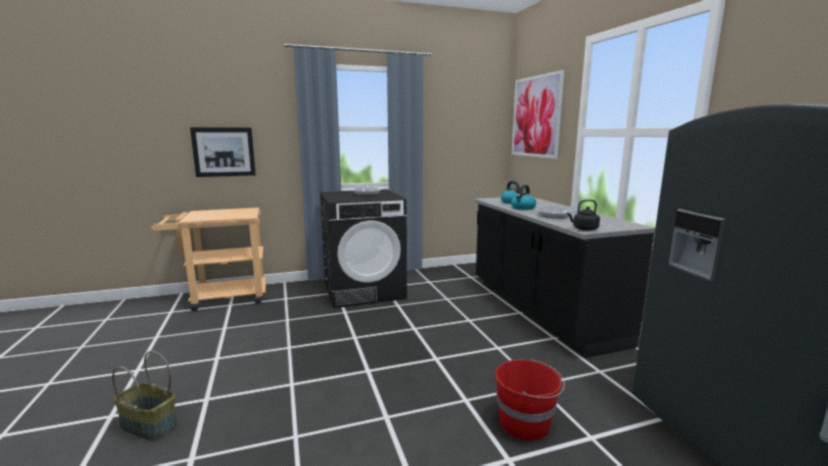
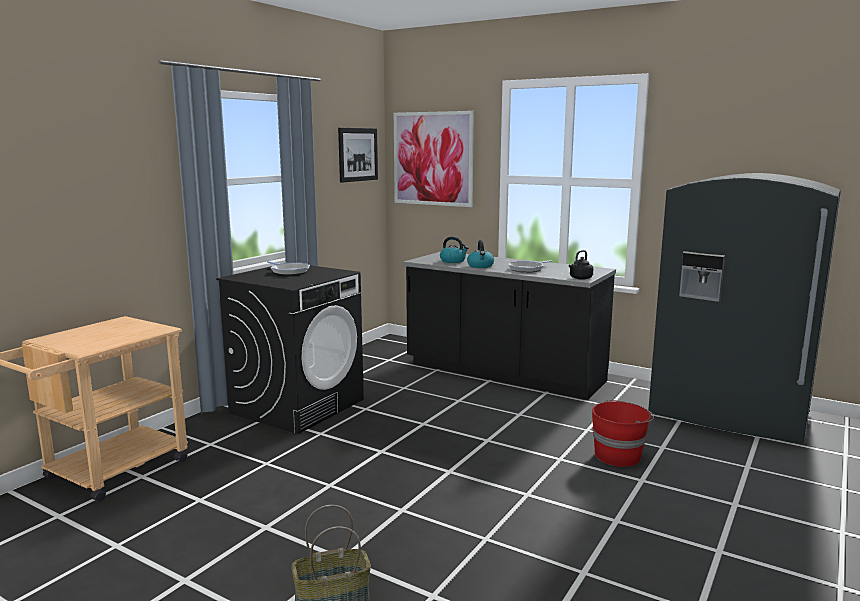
camera: 40 degrees left, 0 degrees up
picture [190,127,256,177] -> picture moved to [338,128,378,183]

